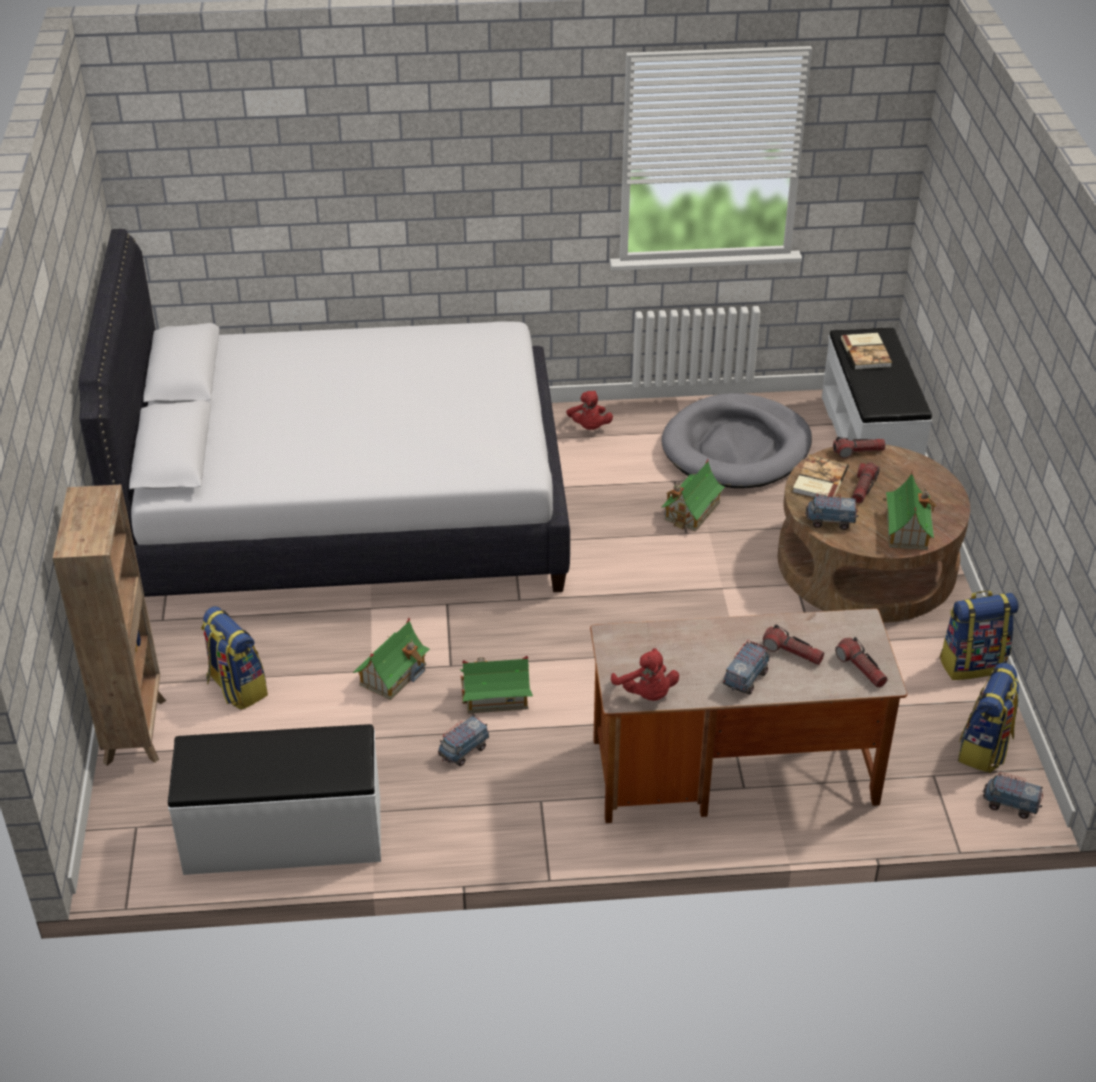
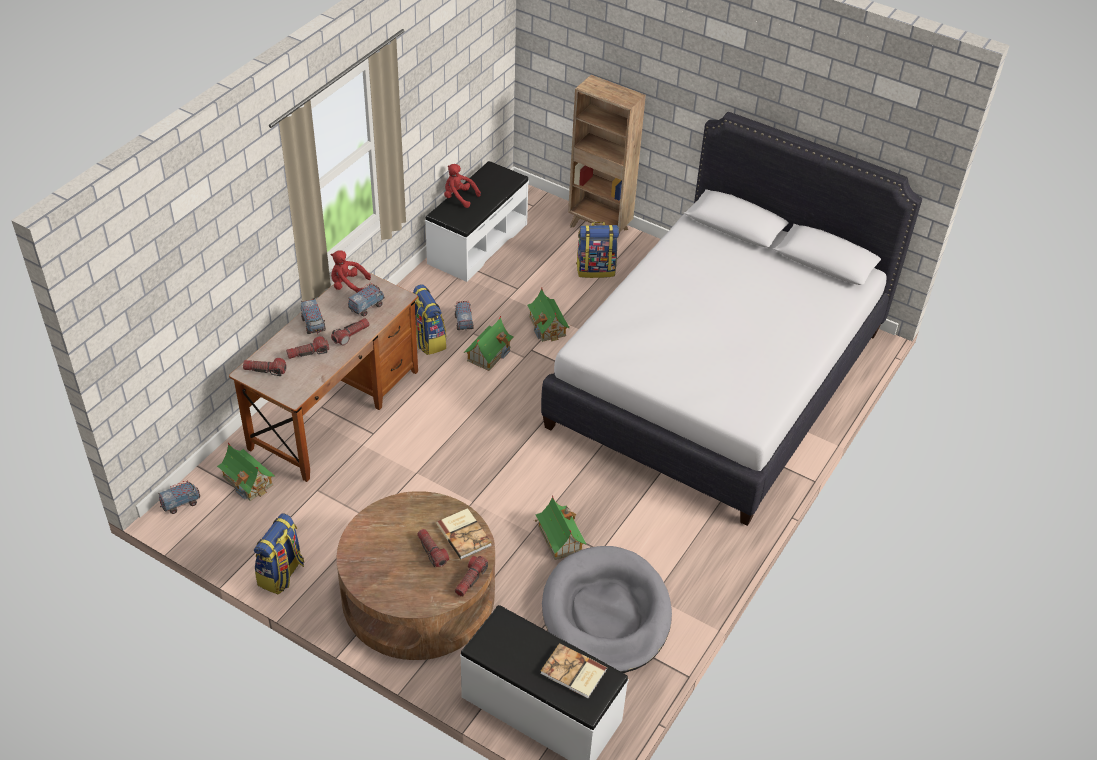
camera: 125 degrees right, 5 degrees up
red plush toy [566,391,613,430] -> red plush toy moved to [444,164,481,208]
toy truck [805,492,858,530] -> toy truck moved to [348,282,385,317]
toy house [883,470,936,550] -> toy house moved to [217,442,276,501]
backpack [958,663,1019,773] -> backpack moved to [413,284,446,355]
none -> flashlight [331,318,370,346]

